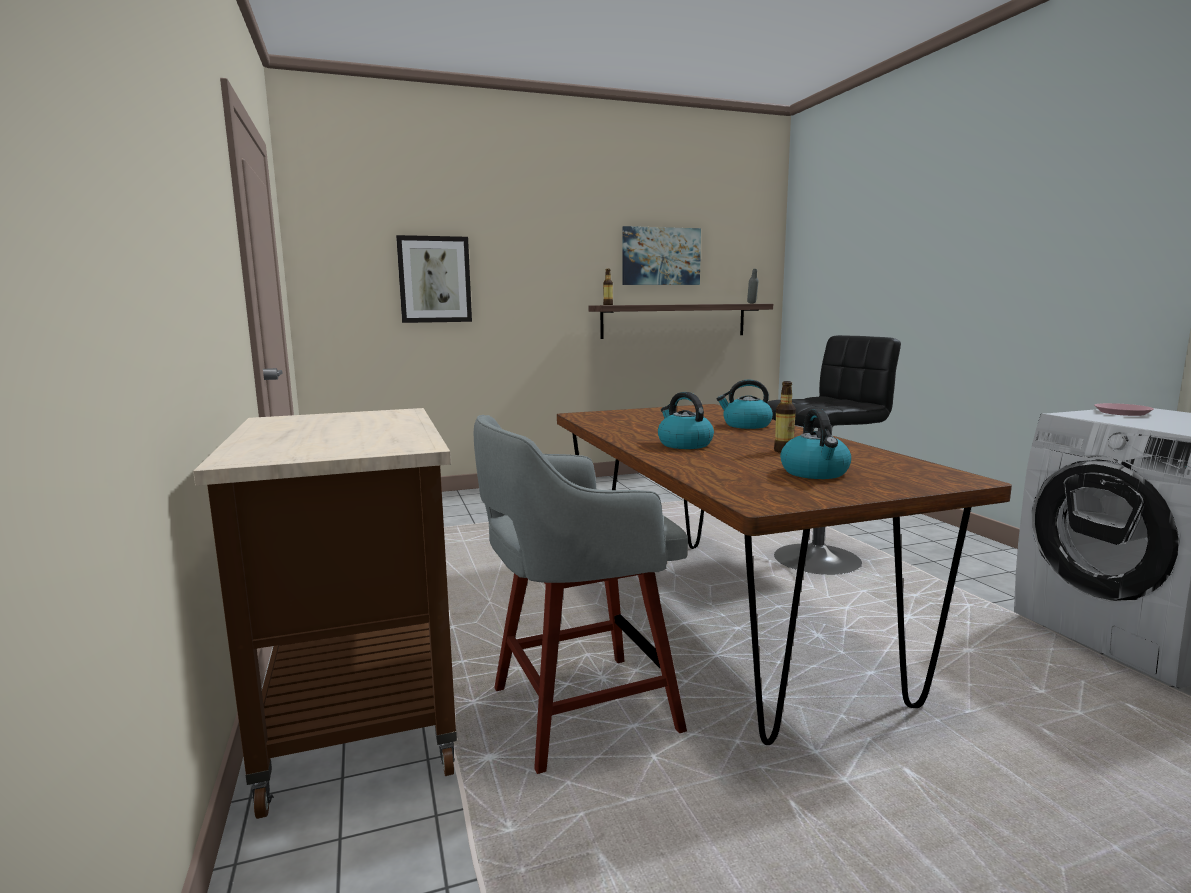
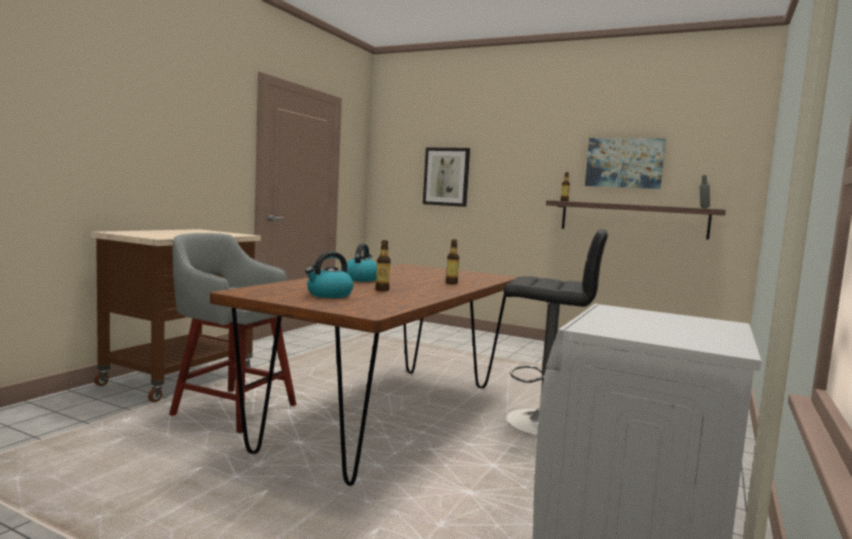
camera: 45 degrees right, 5 degrees down
kettle [717,380,773,429] -> bottle [446,239,459,284]
pink plate [1094,403,1154,416] -> none

